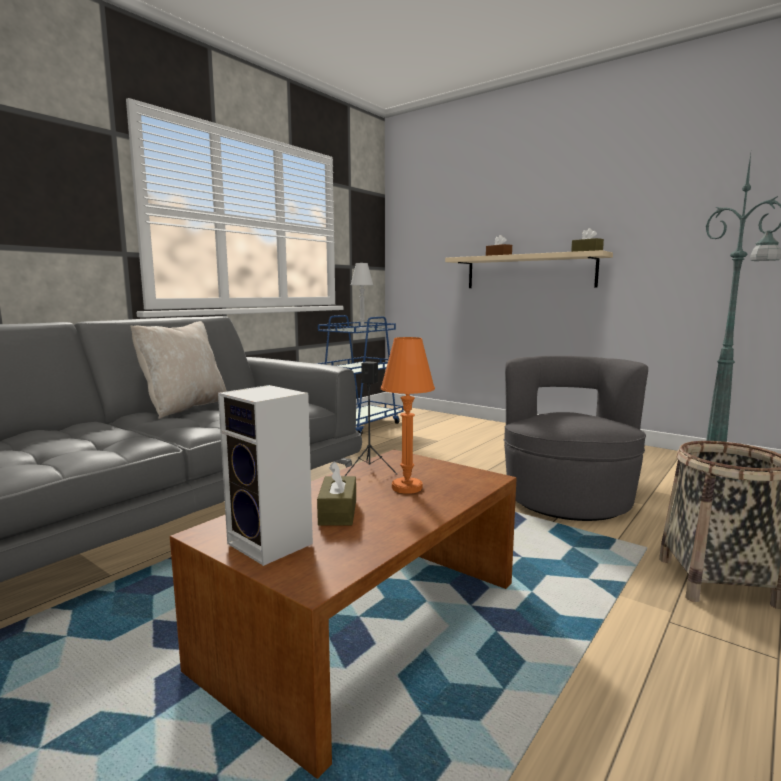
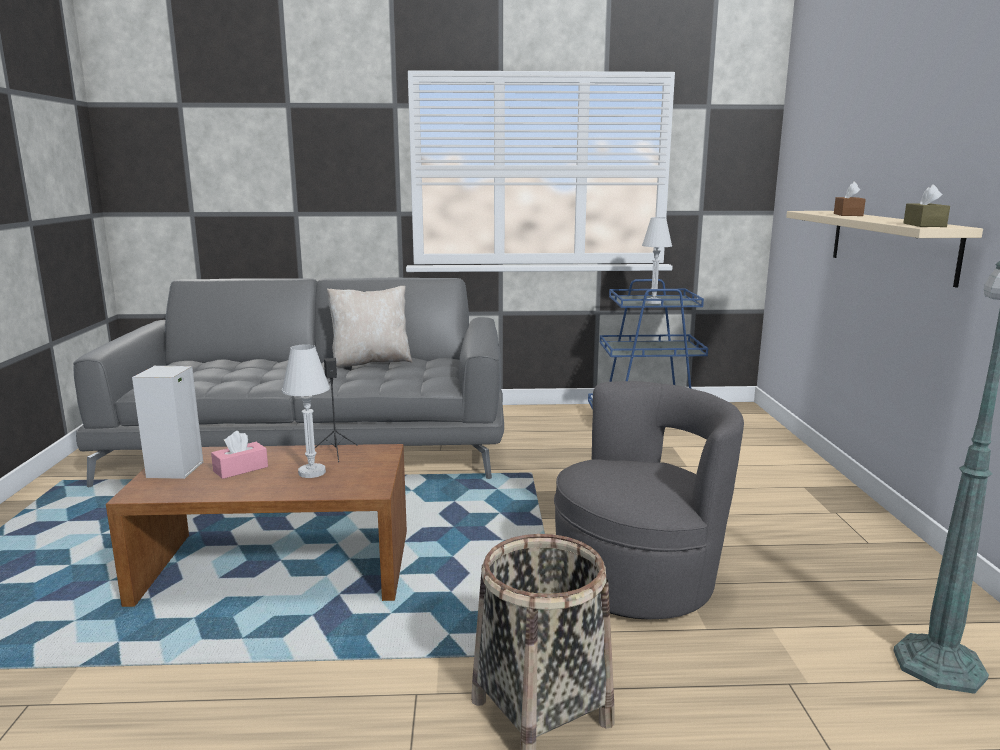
camera: 50 degrees right, 5 degrees up
brown tissue box [317,461,356,526] -> pink tissue box [211,431,268,479]
orange table lamp [381,337,435,494] -> white table lamp [282,344,330,478]

